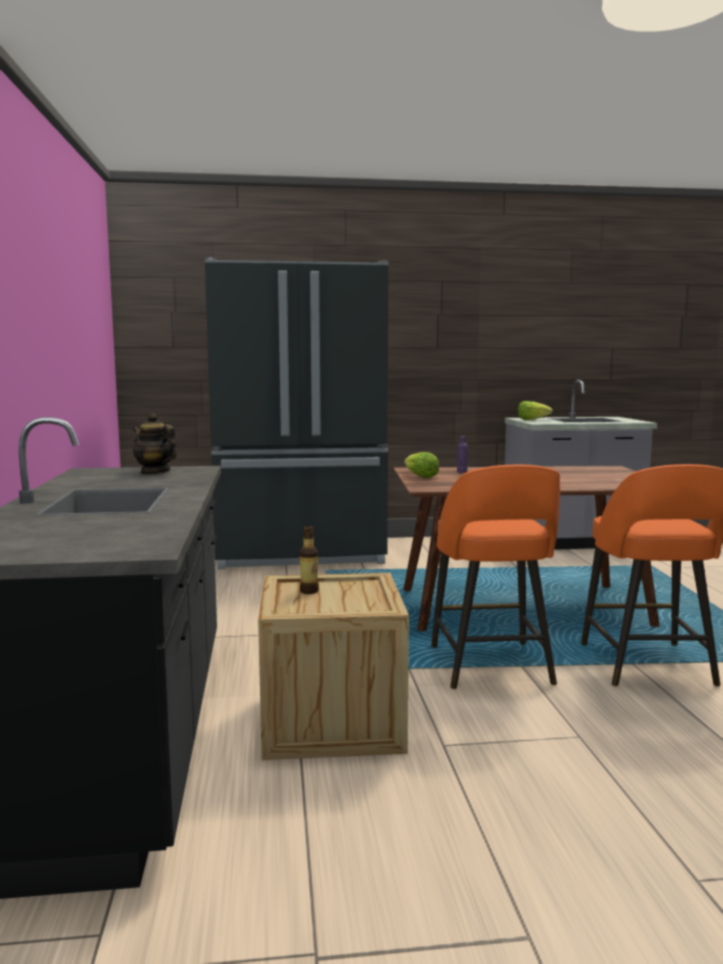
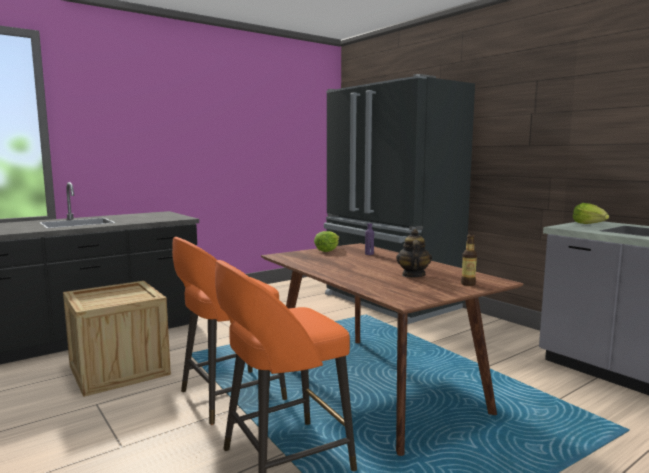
camera: 60 degrees right, 0 degrees up
teapot [133,413,177,474] -> teapot moved to [396,229,432,277]
bottle [300,525,319,594] -> bottle moved to [461,234,477,286]

